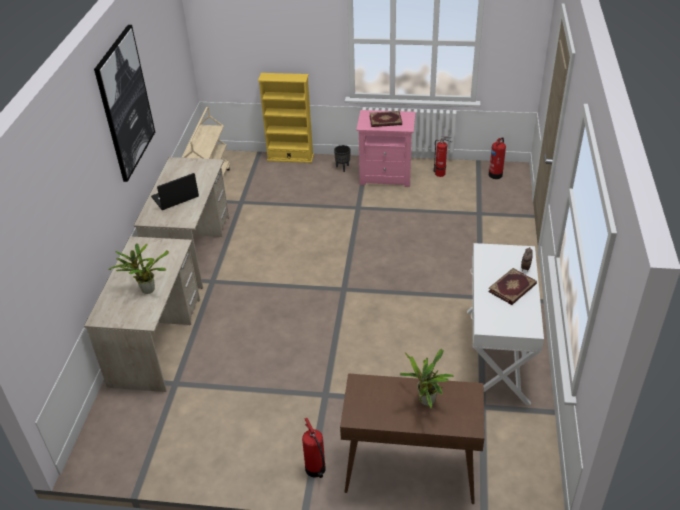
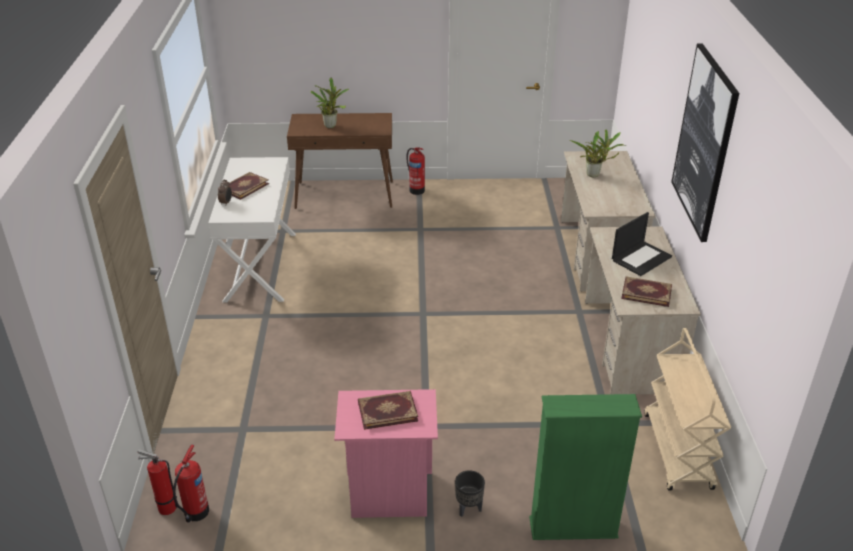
camera: 170 degrees right, 5 degrees down
yellow bookcase [258,73,314,163] -> green bookcase [529,394,642,540]
fire extinguisher [433,136,452,177] -> fire extinguisher moved to [138,449,178,515]
none -> book [621,276,672,307]

